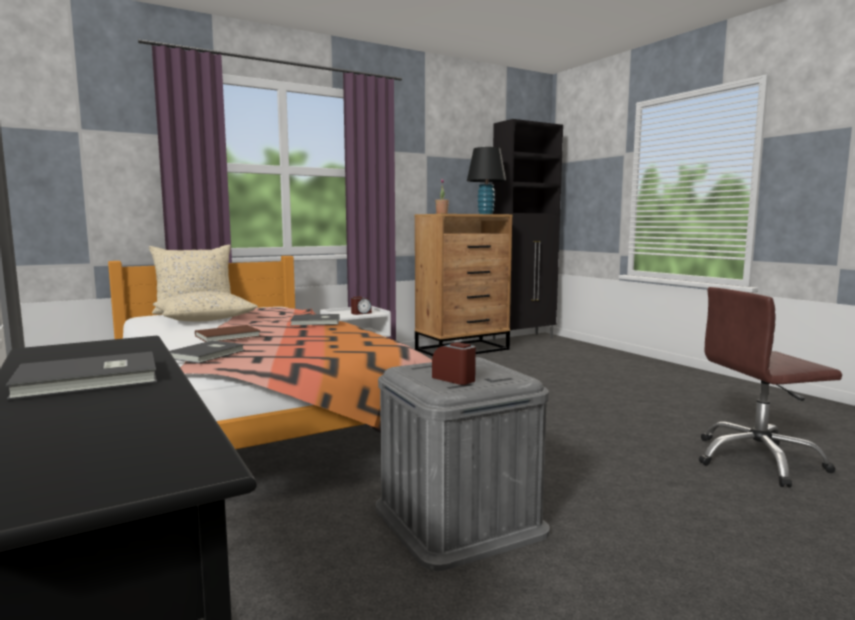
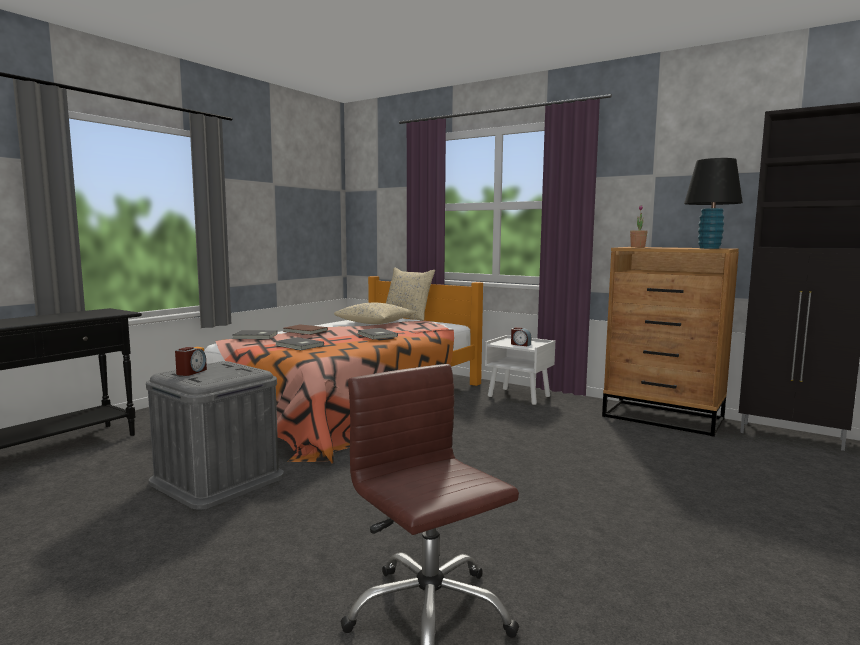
camera: 65 degrees right, 0 degrees up
grey book [6,351,157,400] -> grey book moved to [274,337,324,350]

